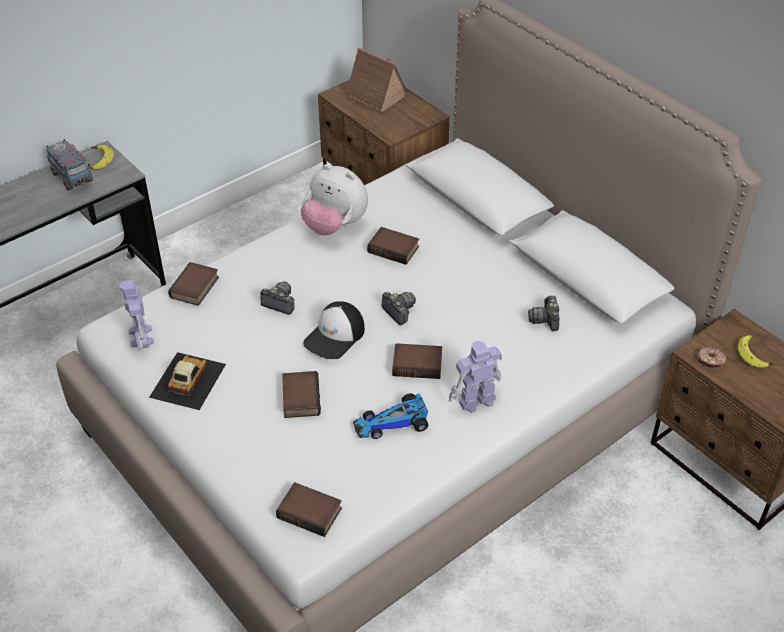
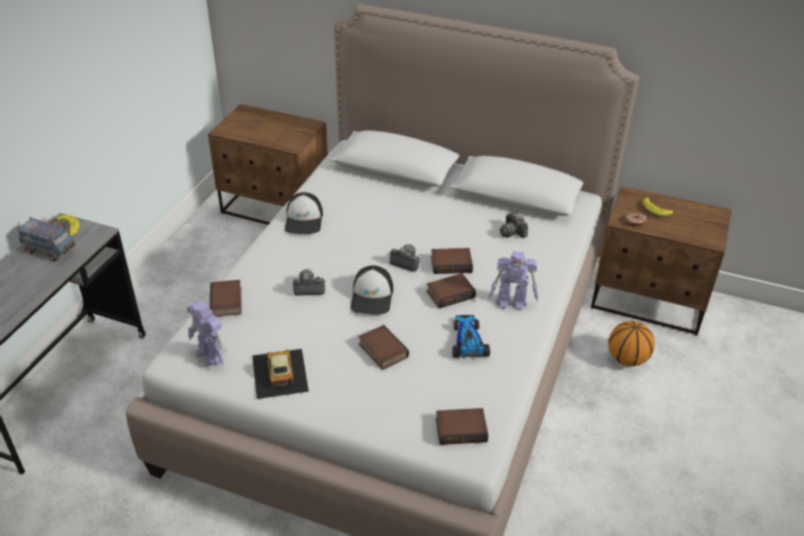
camera: 30 degrees left, 5 degrees down
plush toy [301,164,368,235] -> cap [285,192,323,234]
toy house [342,48,408,112] -> none
toy car [353,393,428,439] -> toy car turned 135 degrees clockwise [452,315,490,358]
book [367,227,419,265] -> book moved to [431,248,473,274]
toy robot [448,341,502,413] -> toy robot turned 120 degrees counterclockwise [488,251,538,311]
none -> basketball [608,321,655,366]

